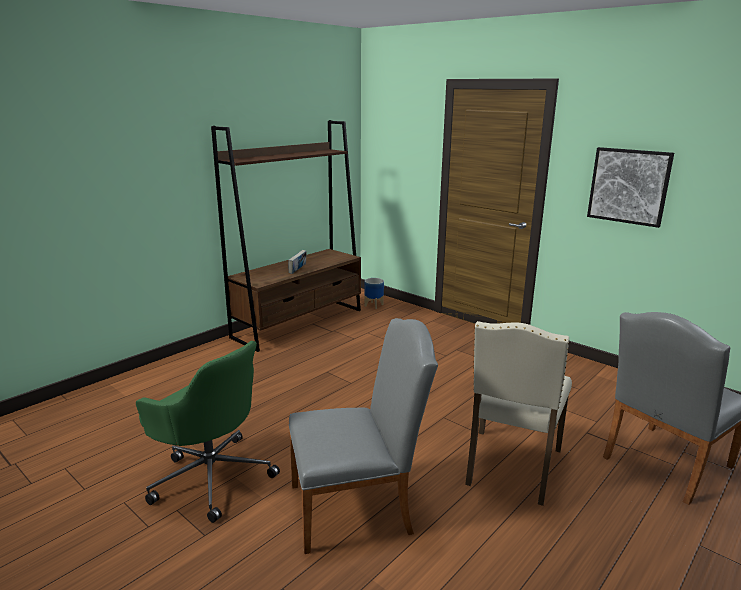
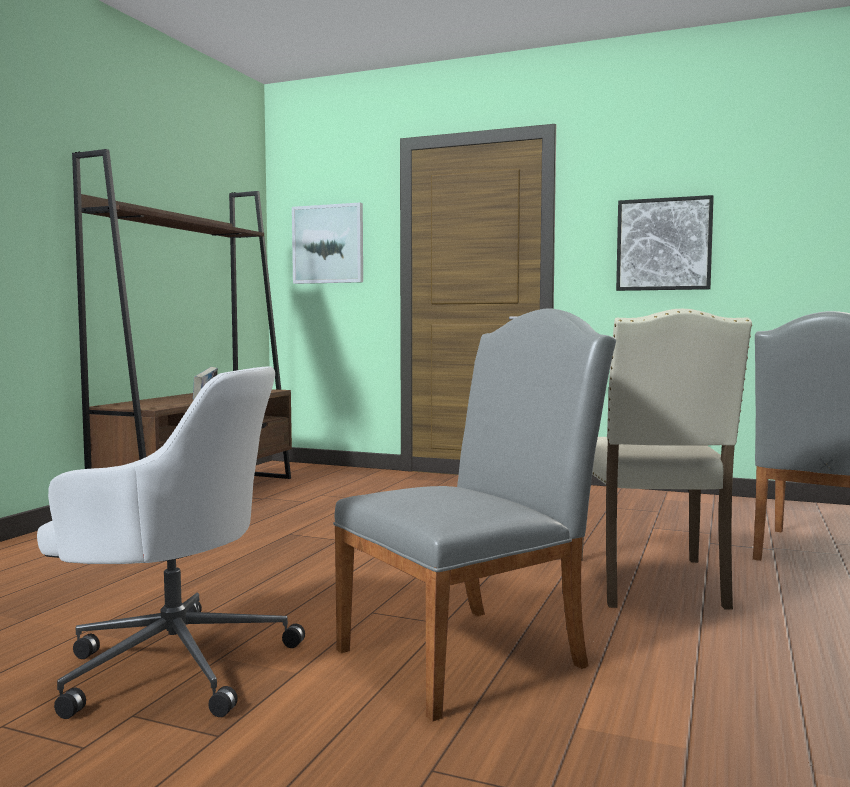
camera: 20 degrees left, 15 degrees down
green office chair [136,341,280,523] -> white office chair [37,366,305,719]
planter [365,278,384,309] -> none
none -> picture [292,203,363,284]

